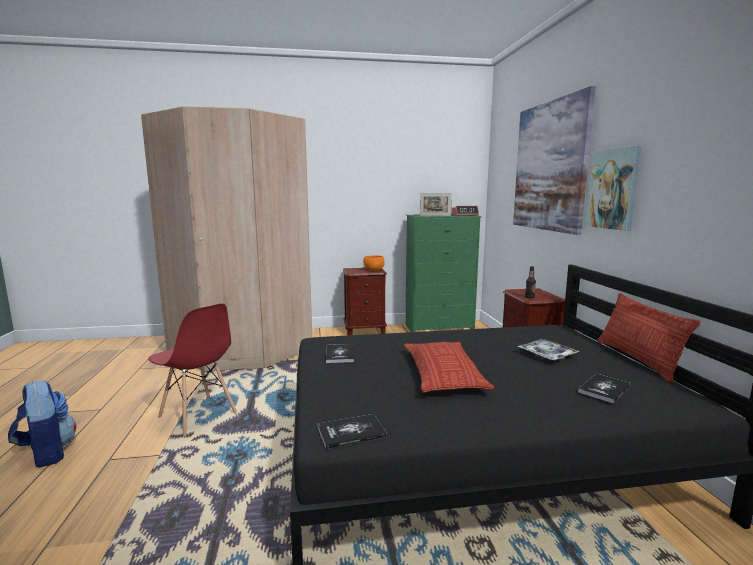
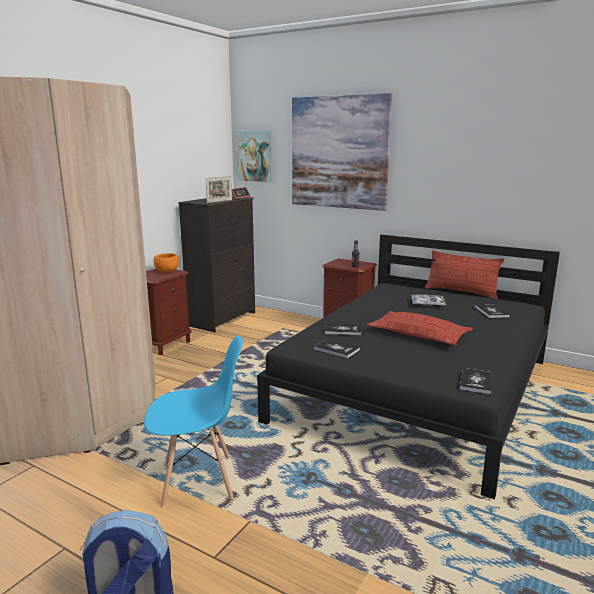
camera: 50 degrees left, 5 degrees up
red chair [148,303,237,436] -> blue chair [144,335,243,507]
green dresser [406,215,481,332] -> black dresser [178,197,255,333]
picture [585,146,641,231] -> picture moved to [236,131,271,182]
none -> book [325,324,361,335]

